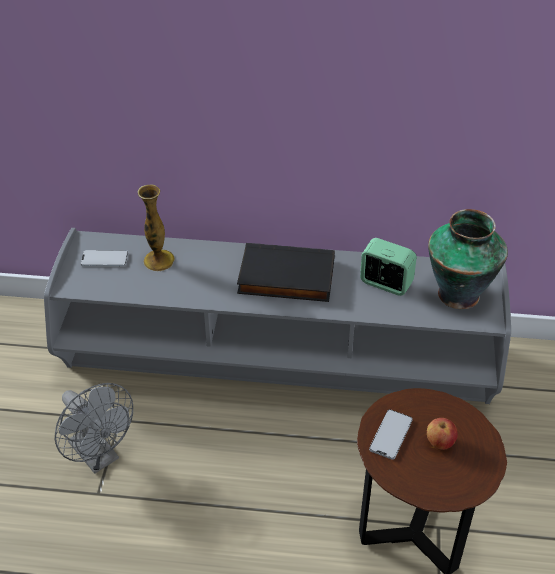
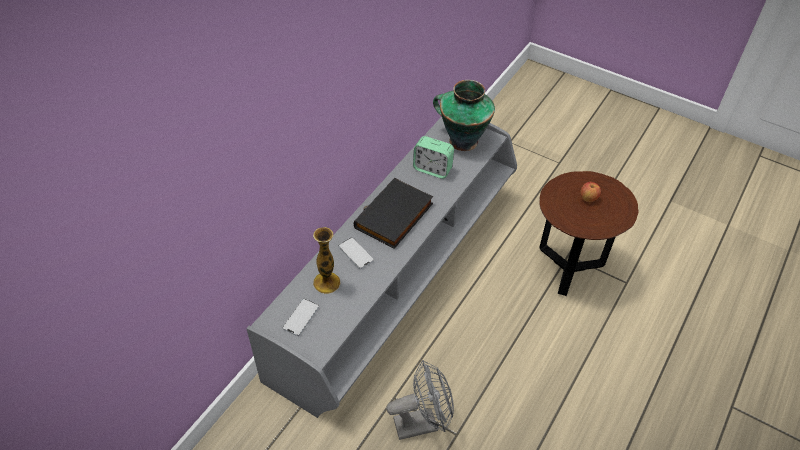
camera: 65 degrees left, 5 degrees up
alarm clock [360,238,417,296] -> alarm clock turned 120 degrees counterclockwise [413,136,454,179]
phone [369,409,413,460] -> phone moved to [338,237,374,269]

